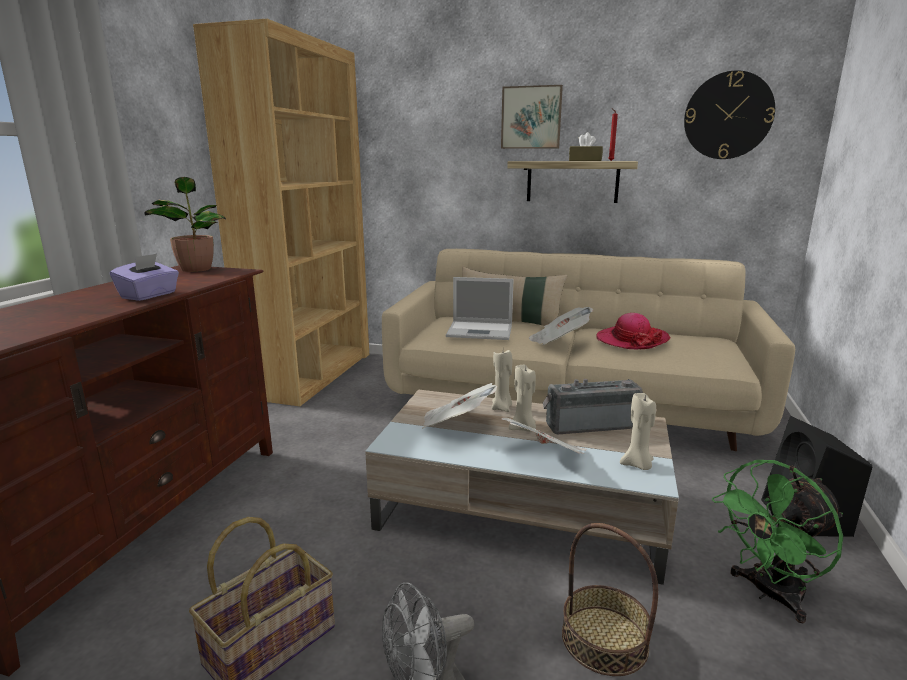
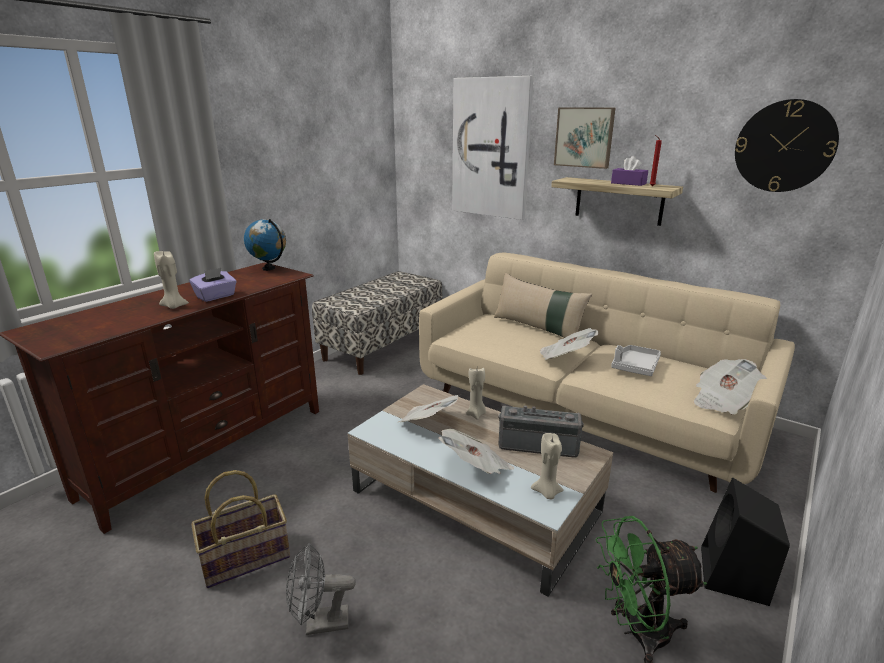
camera: 20 degrees right, 5 degrees up
potted plant [145,177,226,272] -> globe [244,219,286,271]
brown bookcase [193,19,369,406] -> bench [312,271,443,375]
laptop [446,277,513,340] -> none
beige candle [509,365,536,432] -> beige candle moved to [154,251,189,309]
basket [562,523,658,676] -> none
brown tissue box [569,132,603,161] -> purple tissue box [611,156,648,186]
hat [597,313,671,349] -> grey tray [611,345,661,376]
none -> picture [452,76,534,220]
none -> newspaper [693,359,767,414]

